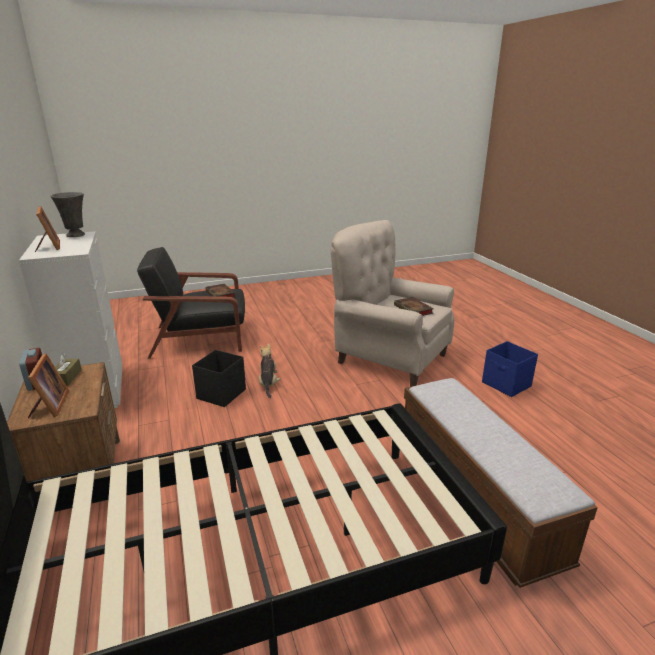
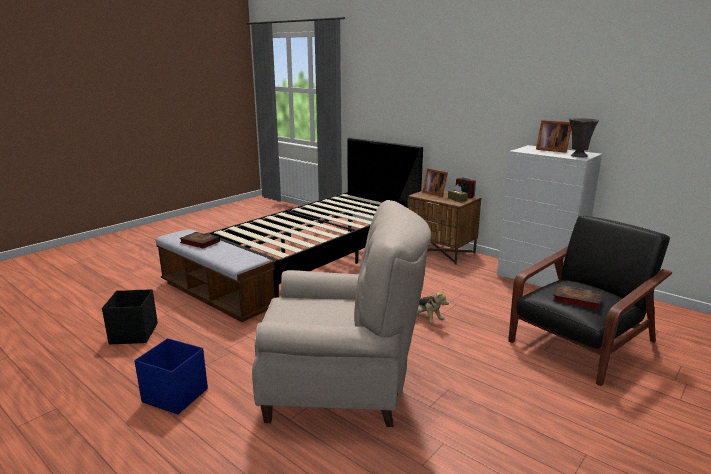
camera: 150 degrees right, 5 degrees down
black storage box [192,350,246,407] -> black storage box moved to [102,289,158,344]
book [394,297,434,316] -> book moved to [179,232,220,248]

